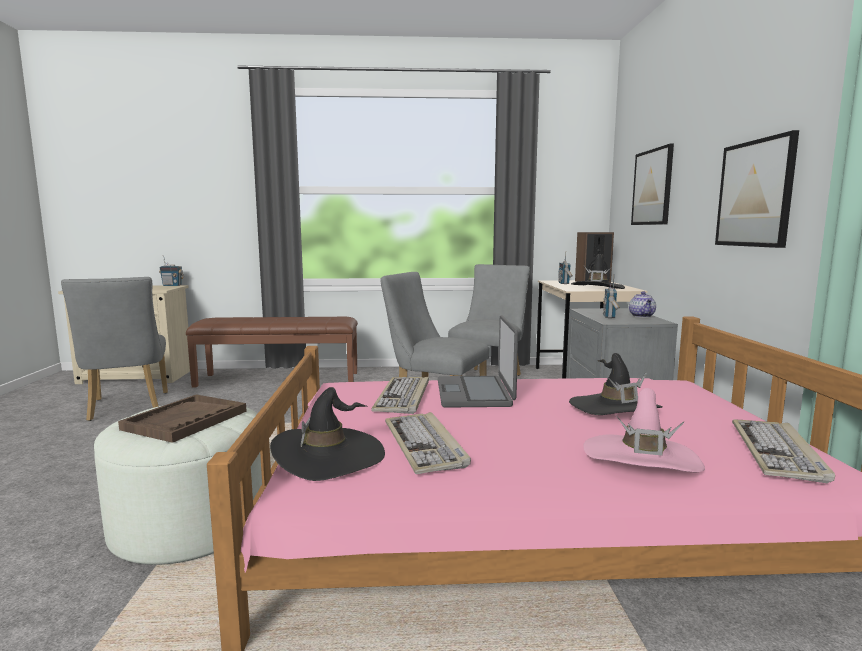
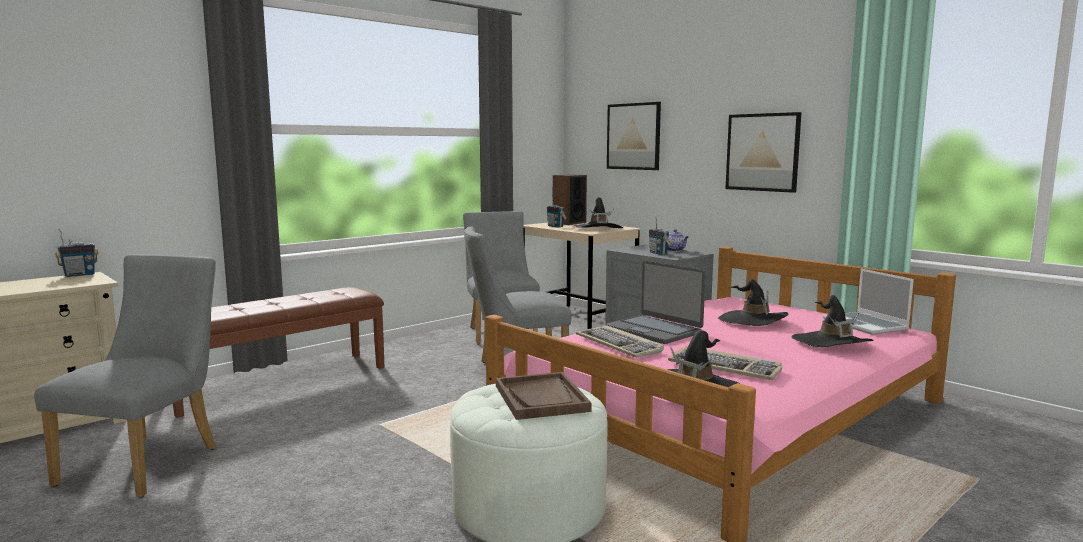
camera: 40 degrees left, 0 degrees up
grey chair [61,277,168,421] -> grey chair turned 105 degrees counterclockwise [34,254,216,498]
pink hat [583,388,705,472] -> black hat [791,295,874,347]
keyboard [732,419,835,483] -> laptop [823,268,914,335]

